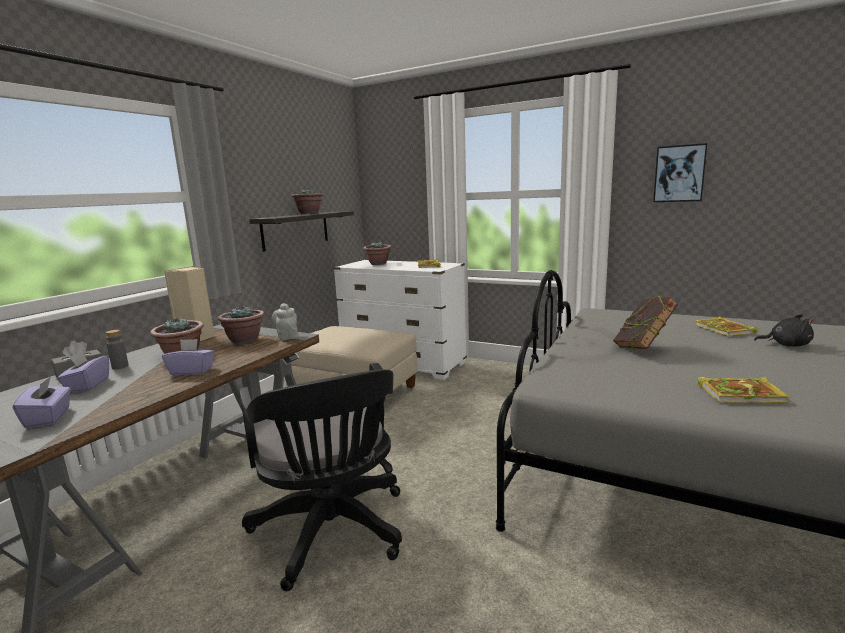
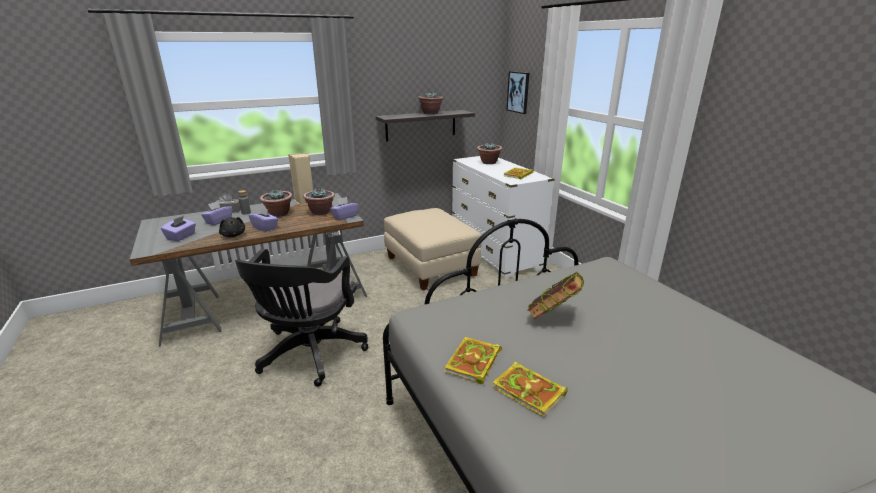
camera: 35 degrees right, 10 degrees up
grey teapot [272,303,298,340] -> purple tissue box [330,197,358,220]
picture [653,143,707,202] -> picture moved to [506,71,529,114]
book [695,317,758,336] -> book moved to [445,337,502,384]
black plush toy [754,314,814,347] -> black plush toy moved to [219,217,245,237]

